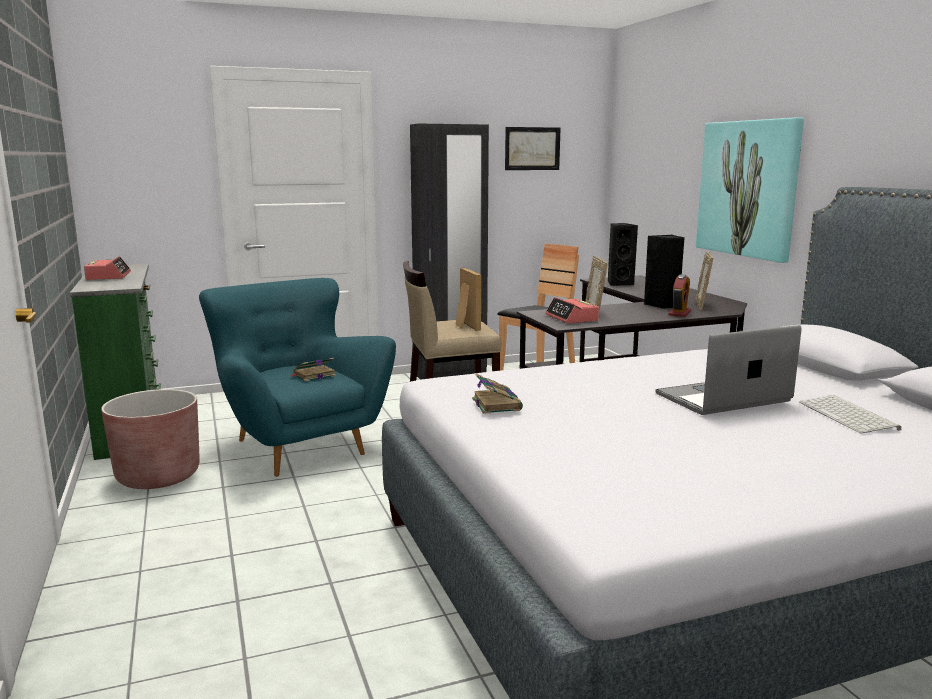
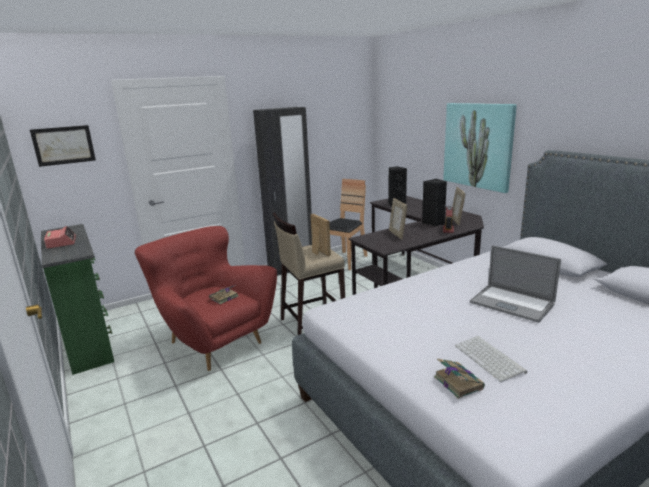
camera: 10 degrees left, 5 degrees up
brown planter [101,389,200,489] -> none
turquoise armchair [199,278,396,477] -> red armchair [135,226,277,371]
book [472,374,523,414] -> book moved to [434,358,485,399]
picture [505,127,561,170] -> picture moved to [30,125,96,167]
alarm clock [545,297,599,323] -> none
laptop [655,325,801,415] -> laptop turned 105 degrees counterclockwise [470,245,561,323]
keyboard [799,395,901,434] -> keyboard moved to [455,336,527,382]

